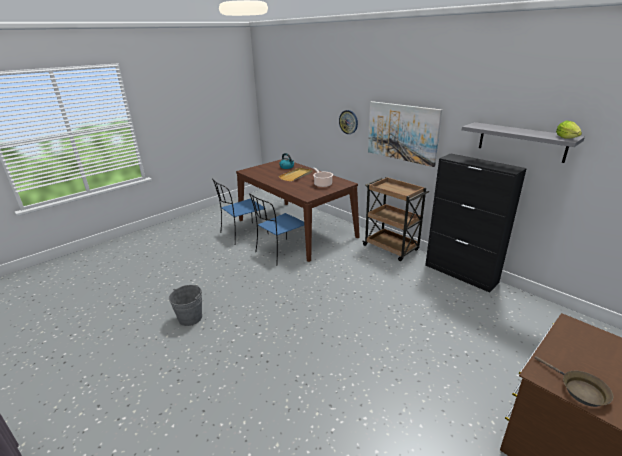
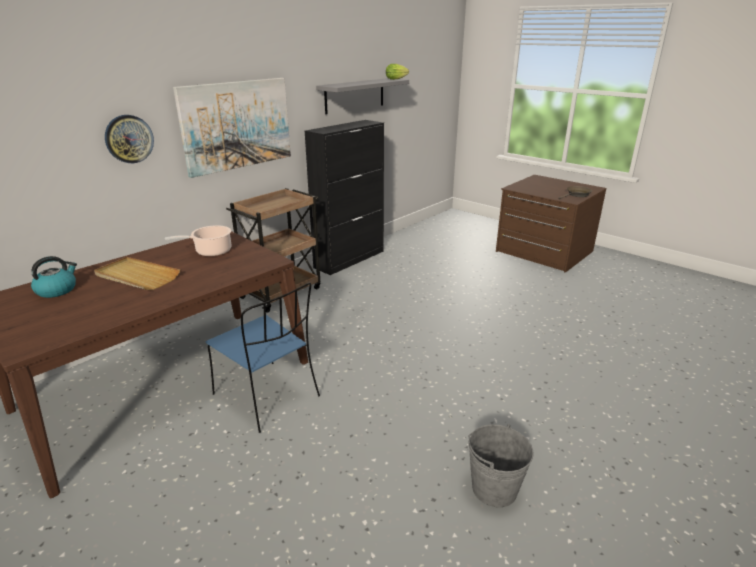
camera: 95 degrees left, 0 degrees up
blue chair [212,179,268,243] -> none

